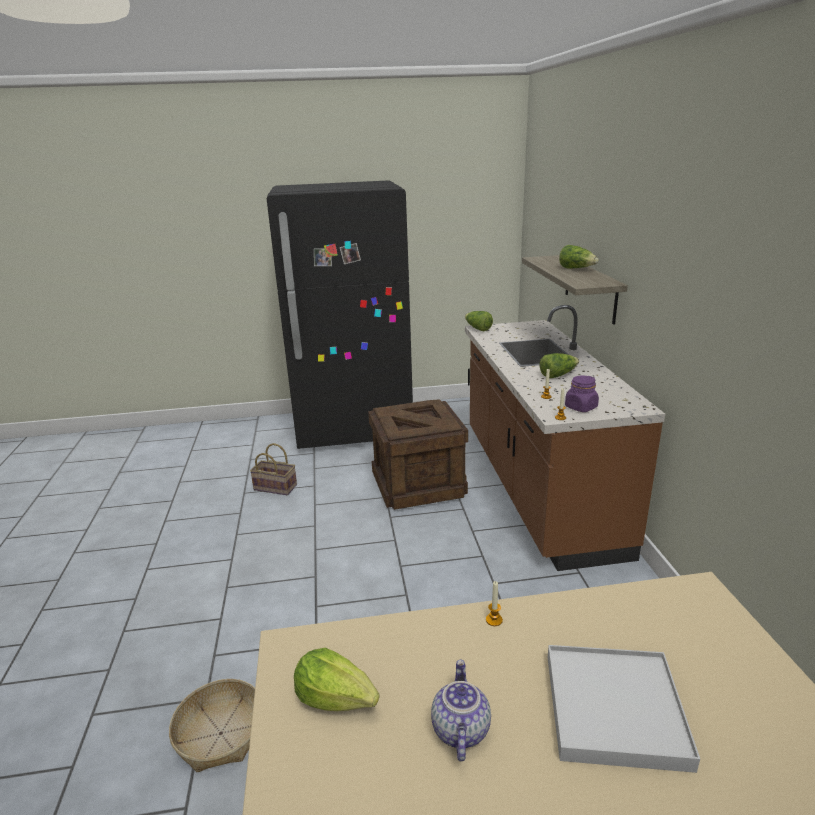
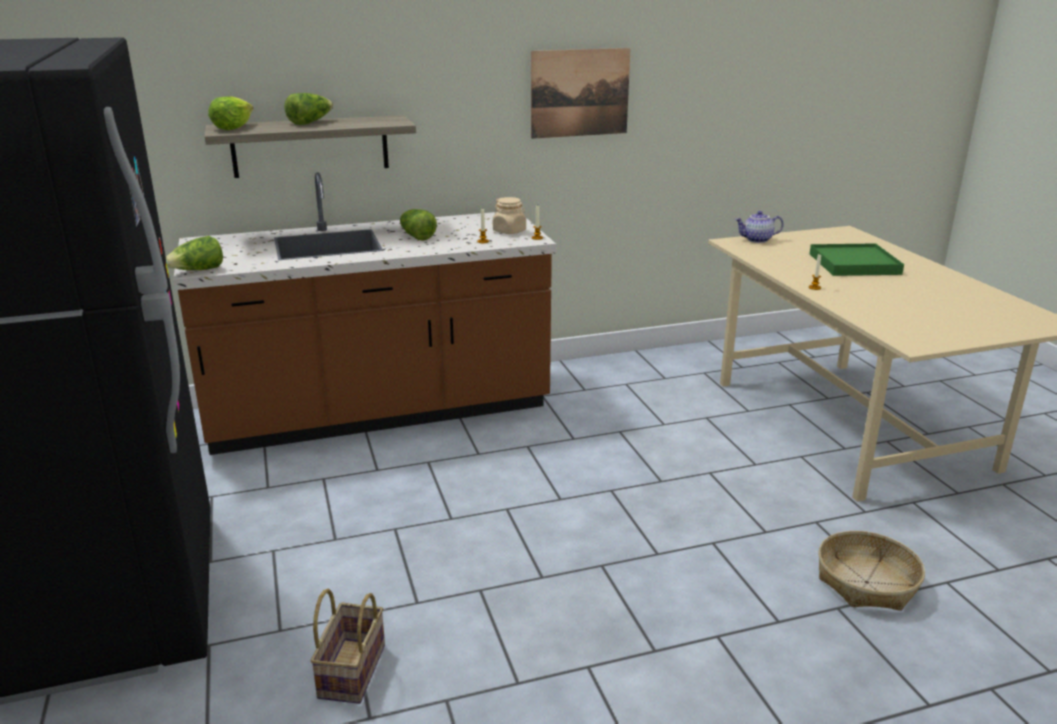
camera: 100 degrees left, 0 degrees up
lettuce [294,648,380,711] -> lettuce moved to [208,96,253,130]
crate [368,399,468,510] -> none
teapot [431,660,491,761] -> teapot moved to [735,211,784,243]
white tray [548,645,700,773] -> green tray [810,243,904,276]
purple jar [565,375,599,412] -> beige jar [493,197,526,234]
none -> picture [531,48,631,139]

